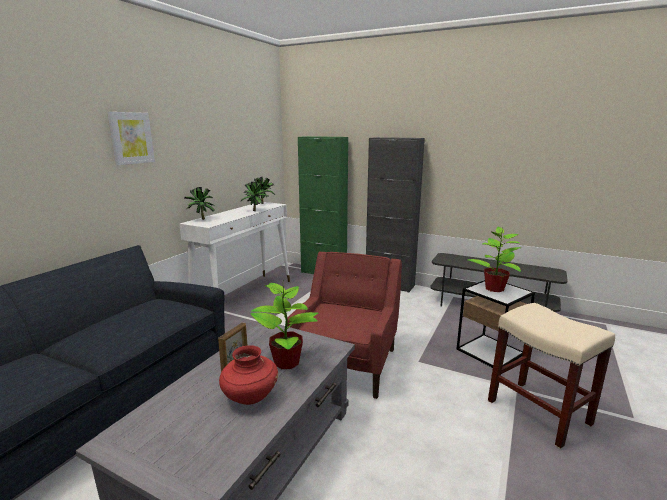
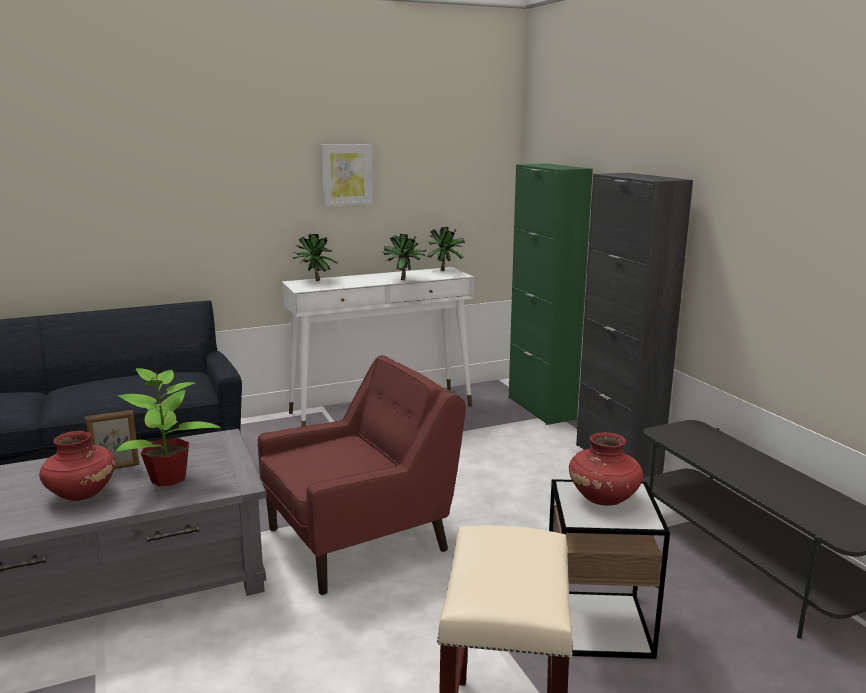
camera: 40 degrees right, 0 degrees up
picture [107,112,155,165] -> picture moved to [320,144,373,206]
potted plant [468,226,522,292] -> red vase [569,432,643,506]

